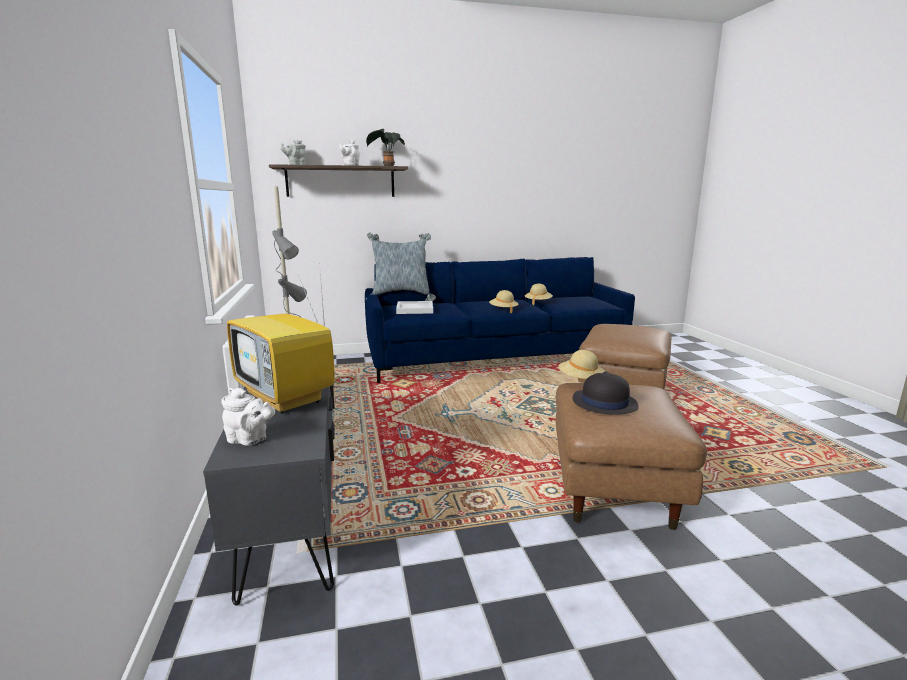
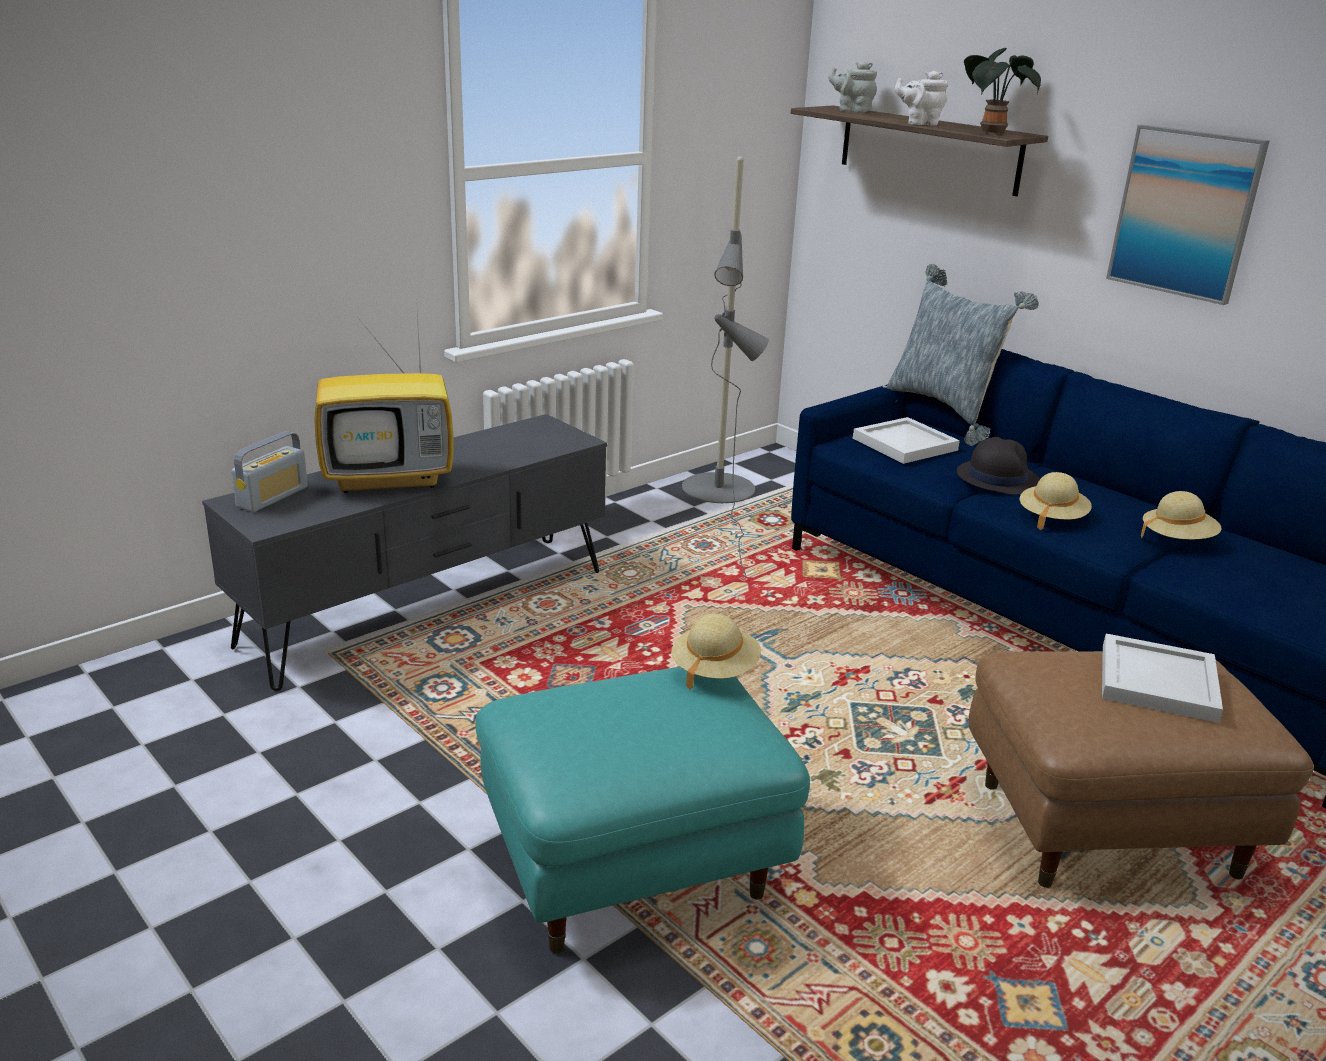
camera: 60 degrees right, 10 degrees up
white teapot [221,388,275,446] -> radio [231,431,308,512]
television [227,274,335,414] -> television turned 120 degrees counterclockwise [314,313,453,493]
brown ottoman [556,383,707,530] -> turquoise ottoman [476,667,810,954]
black hat [573,371,639,415] -> black hat moved to [957,437,1040,495]
none -> white tray [1102,634,1223,723]
none -> picture [1106,124,1270,305]

